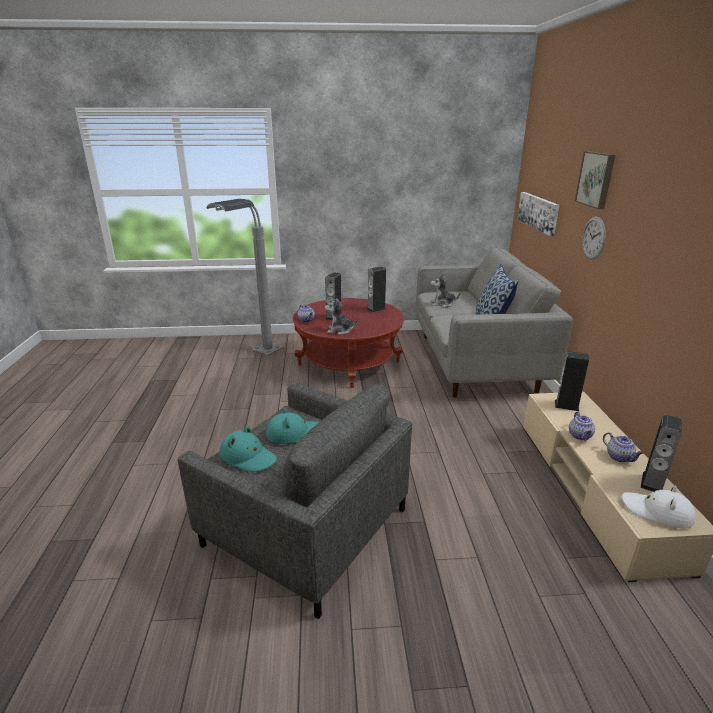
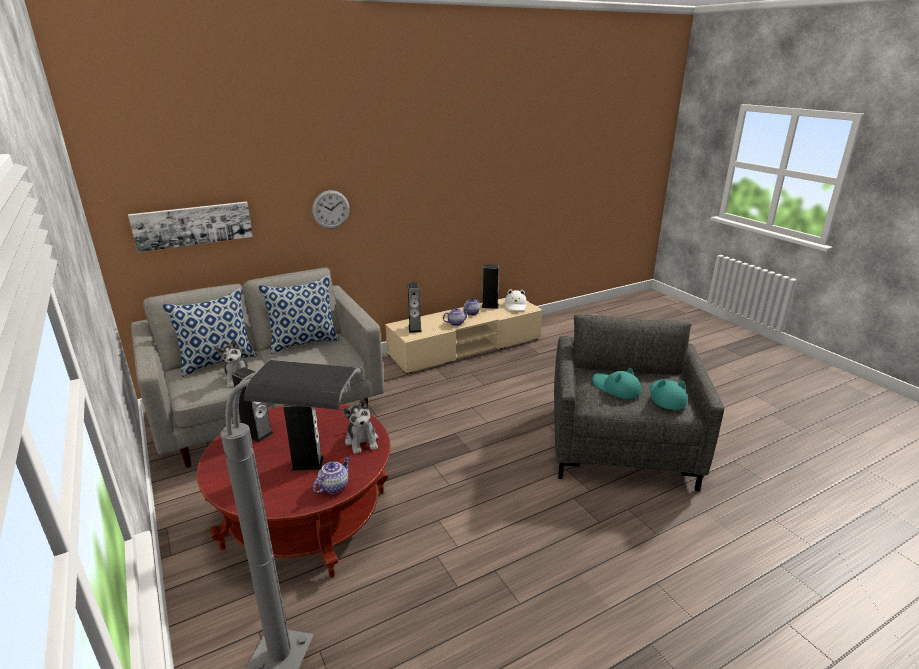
camera: 115 degrees left, 0 degrees up
picture [575,151,615,209] -> none
none -> pillow [162,288,257,377]

